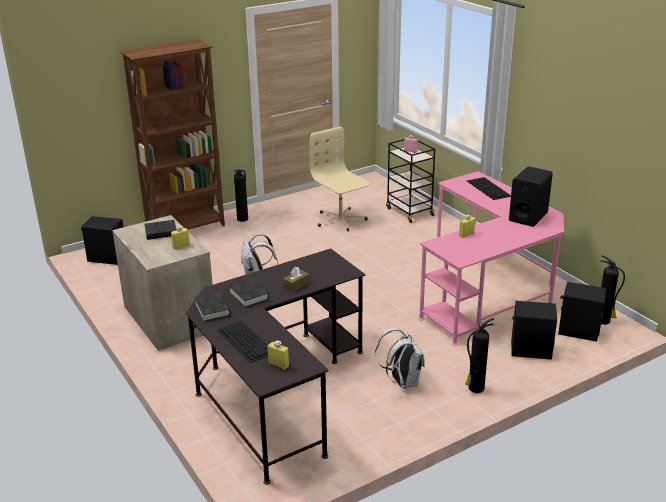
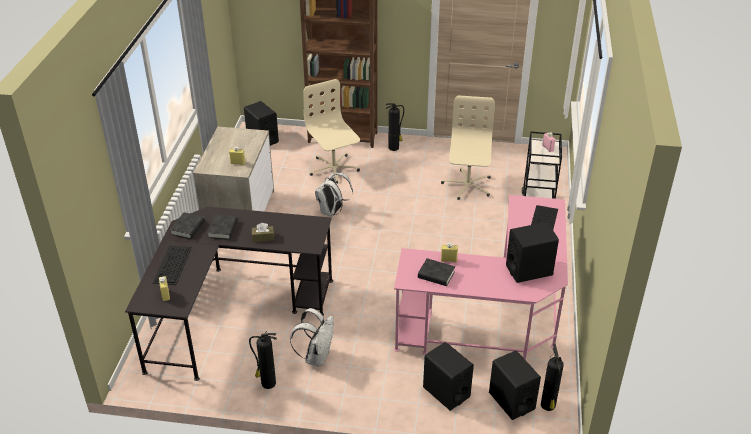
camera: 40 degrees right, 10 degrees up
black book [144,220,177,240] -> black book moved to [418,258,455,286]
fire extinguisher [465,318,494,393] -> fire extinguisher moved to [249,331,277,389]
none -> beige office chair [303,79,360,184]

